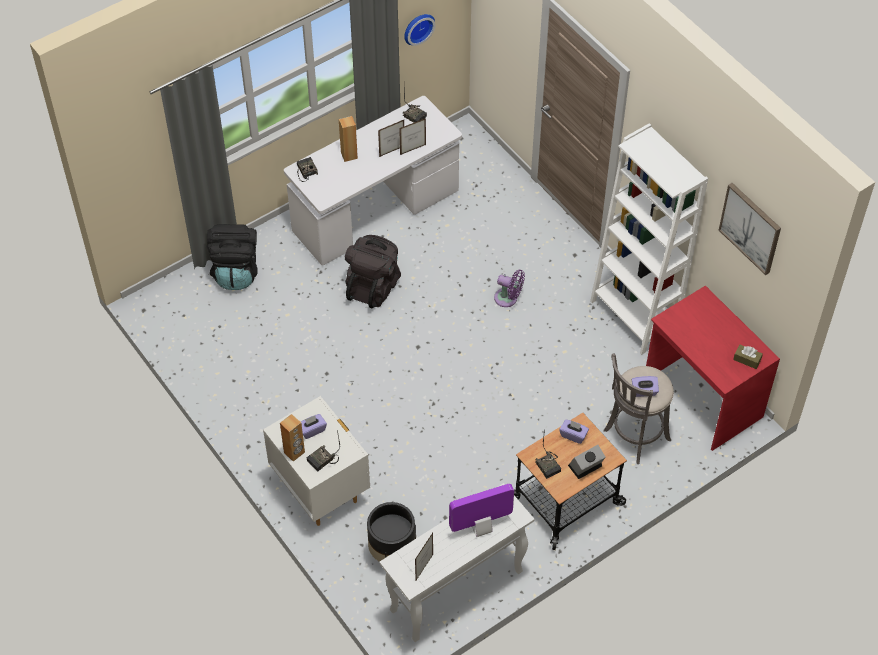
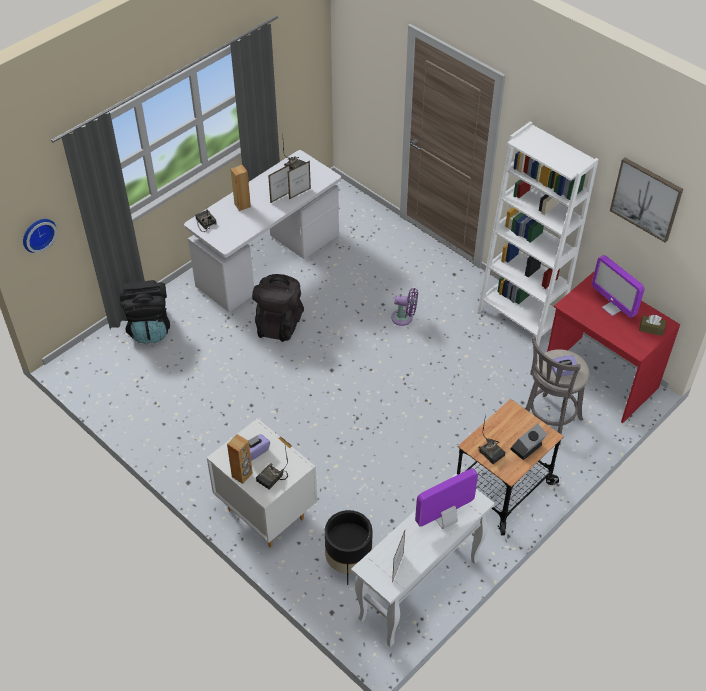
camera: 10 degrees left, 5 degrees down
wall clock [404,14,435,46] -> wall clock moved to [23,219,57,253]
purple tissue box [559,419,589,444] -> none
none -> monitor [592,255,644,318]

